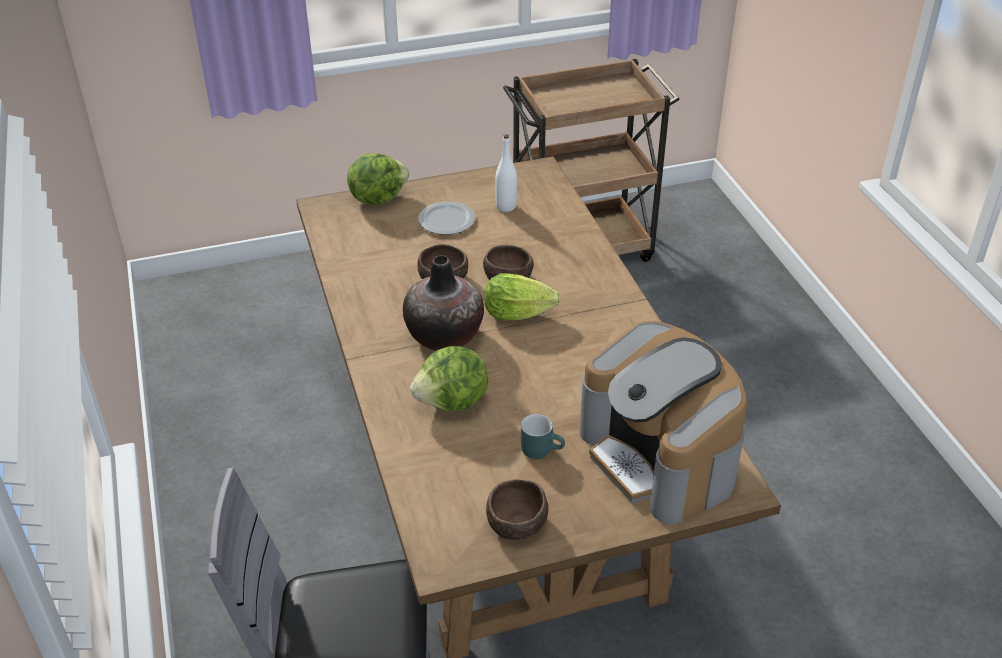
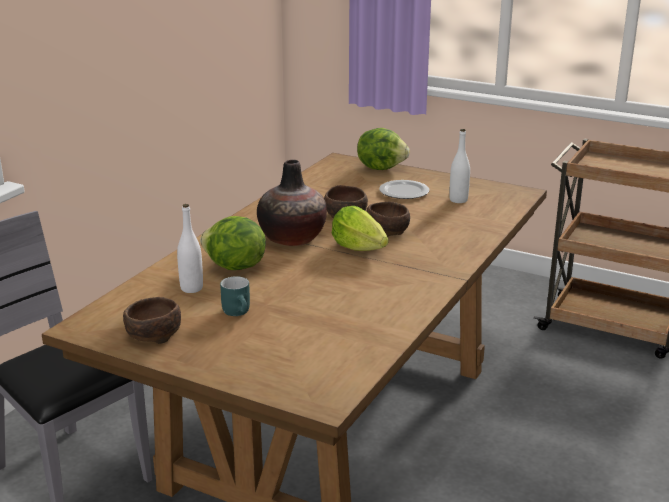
camera: 45 degrees right, 15 degrees down
coffee machine [580,321,748,524] -> none
none -> white bottle [177,204,203,293]

